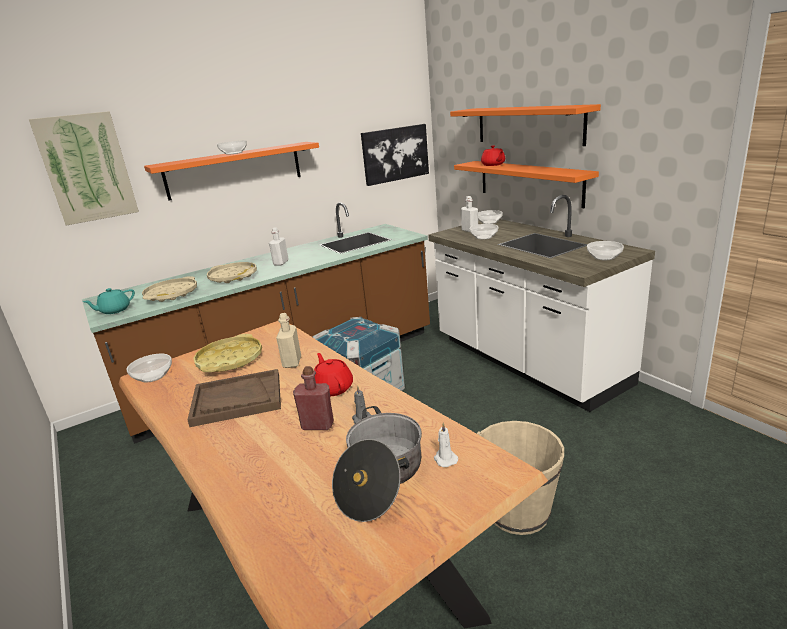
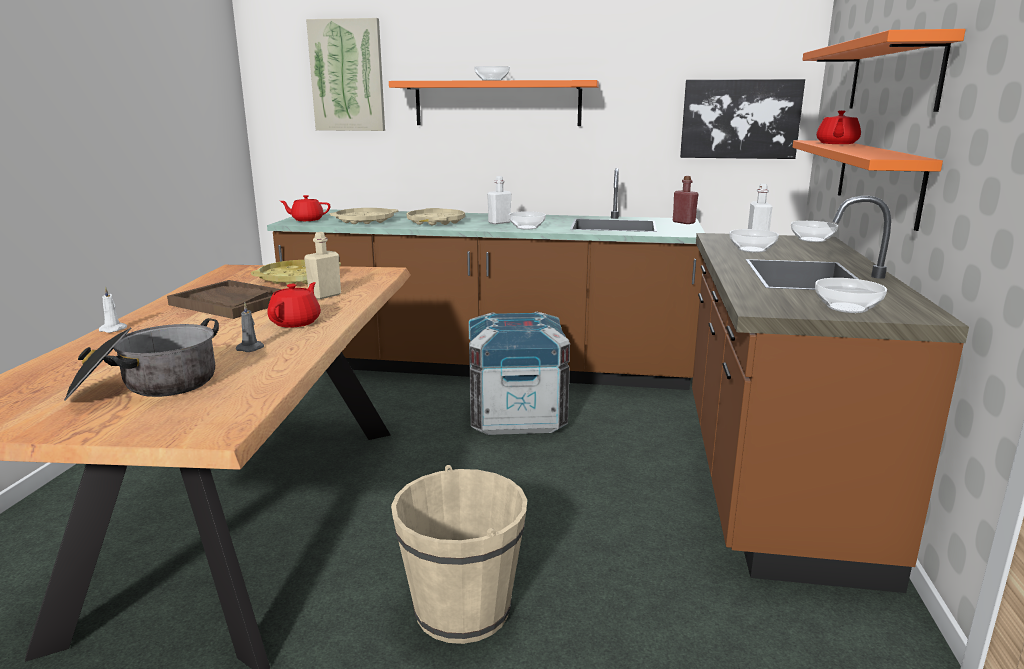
camera: 40 degrees right, 5 degrees down
turquoise teapot [83,288,135,314] -> red teapot [280,195,330,221]
bowl [126,354,172,382] -> bowl moved to [508,211,546,229]
red bottle [293,366,334,430] -> red bottle moved to [673,176,698,224]
white counter [428,195,655,412] -> brown counter [692,196,969,593]
white candle [434,423,458,467] -> white candle moved to [99,286,127,333]

